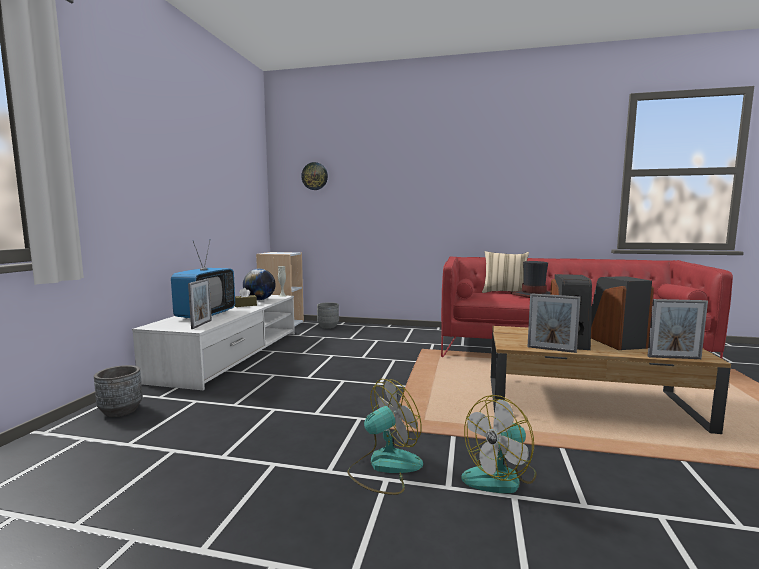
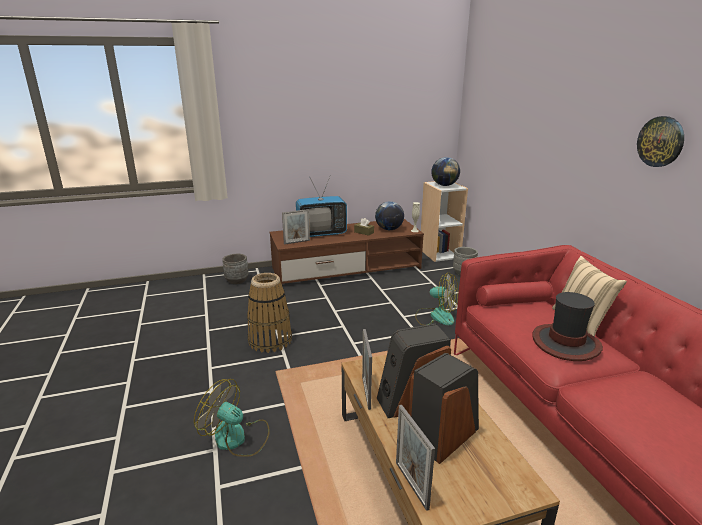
camera: 60 degrees right, 15 degrees up
white tv stand [132,295,295,390] -> brown tv stand [269,219,424,284]
wall clock [301,162,328,190] -> wall clock moved to [637,116,684,167]
fan [347,379,423,495] -> fan moved to [415,273,458,326]
none -> basket [247,273,292,353]
none -> globe [431,157,460,186]

